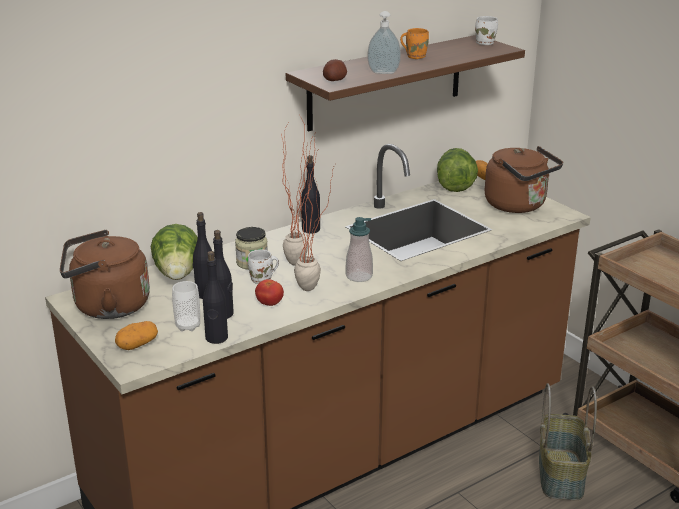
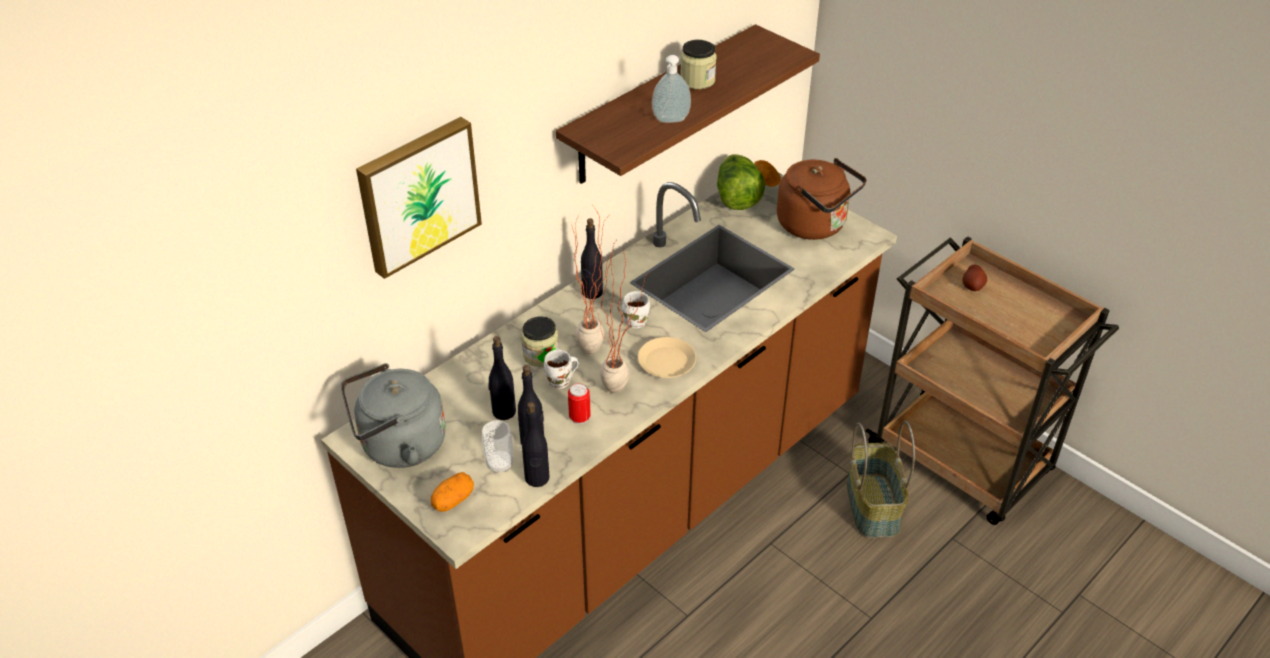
camera: 10 degrees left, 15 degrees up
brown kettle [60,230,150,319] -> grey kettle [341,363,446,468]
lettuce [151,224,198,280] -> none
tomato [255,279,284,306] -> can [568,383,591,424]
potato [323,59,347,81] -> potato moved to [962,265,987,291]
soap dispenser [346,217,373,282] -> beige plate [638,337,696,378]
orange mug [400,28,429,59] -> jar [680,40,717,89]
white mug [475,16,498,45] -> white mug moved to [622,291,650,329]
none -> picture [356,117,482,279]

